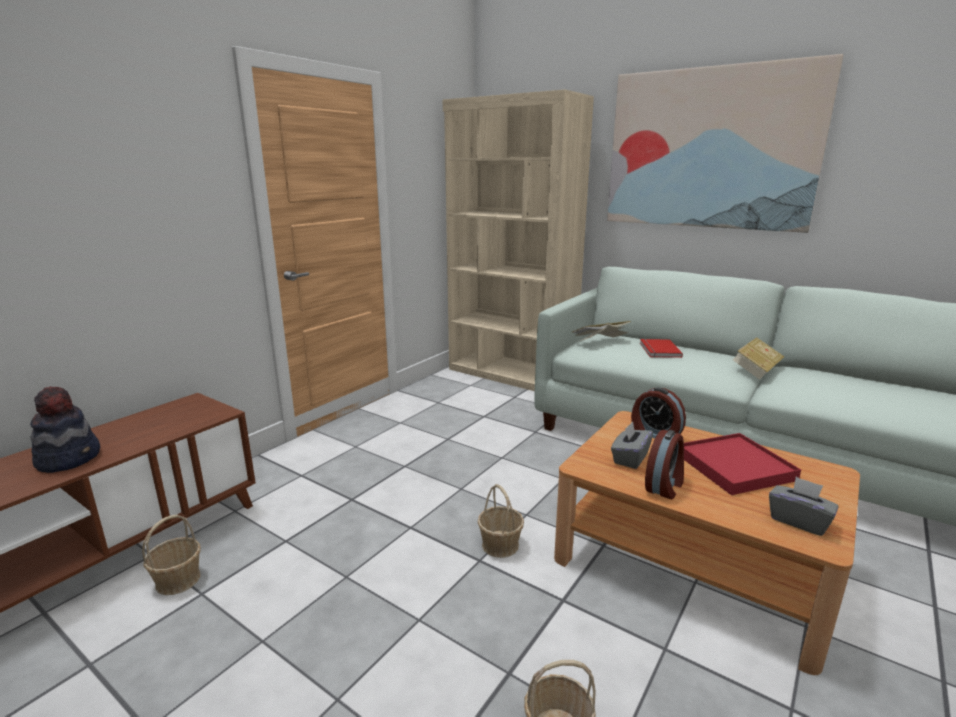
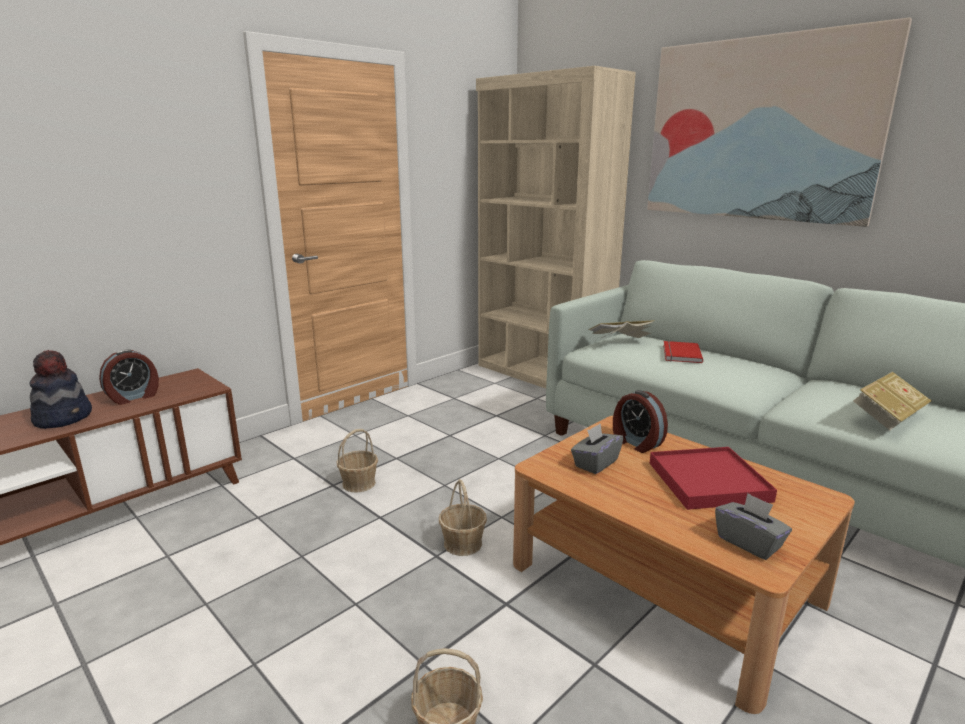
camera: 10 degrees right, 0 degrees up
basket [142,515,201,595] -> basket moved to [336,429,378,493]
alarm clock [645,430,684,499] -> alarm clock moved to [99,349,159,405]
book [733,337,784,380] -> book moved to [853,372,932,430]

